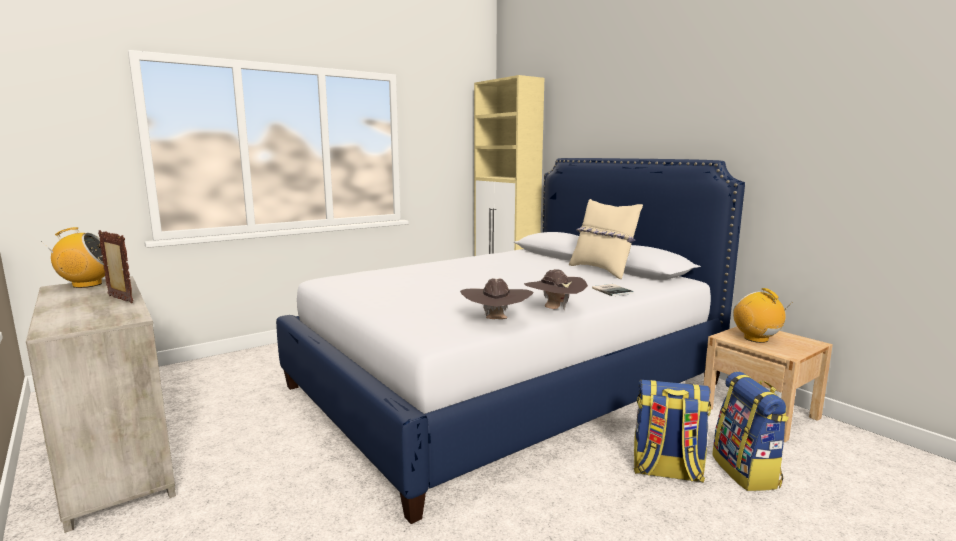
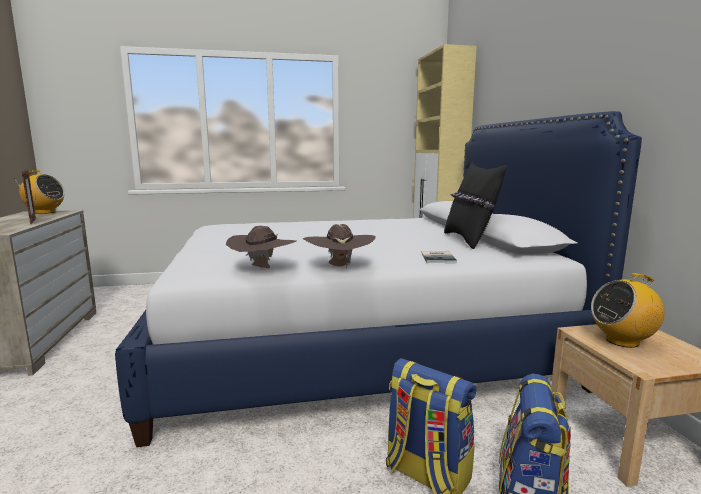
camera: 25 degrees right, 0 degrees up
beige pillow [569,199,643,279] -> black pillow [444,163,507,249]
radio [733,288,793,343] -> radio turned 105 degrees counterclockwise [591,273,665,348]

